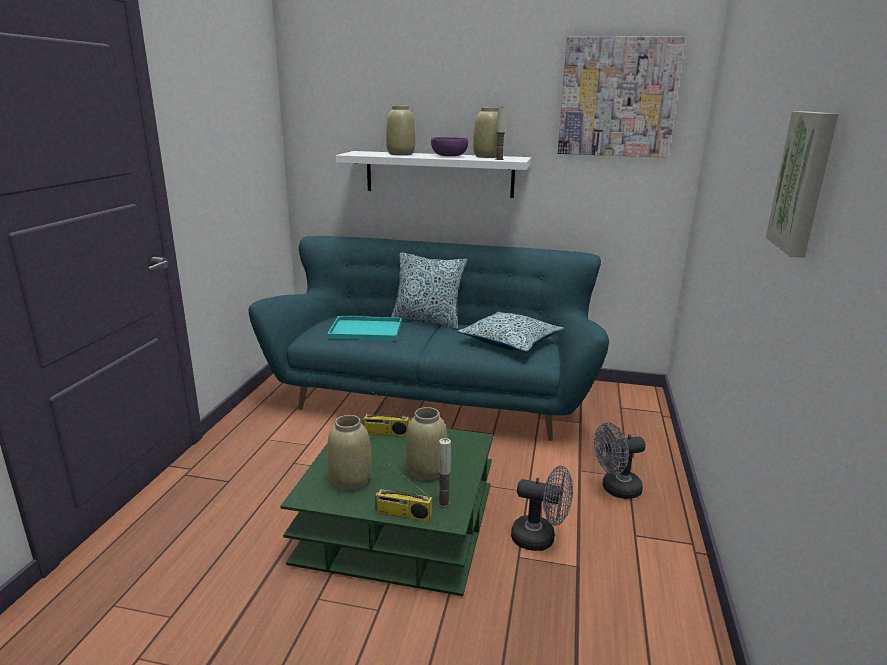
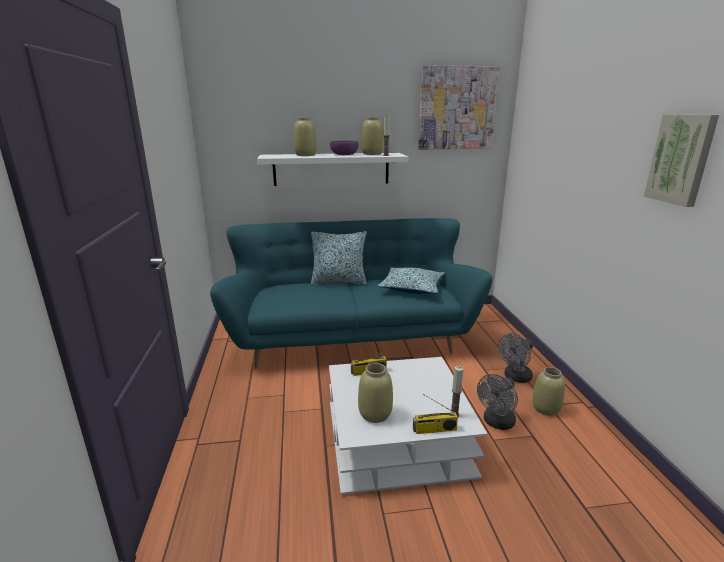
camera: 20 degrees left, 0 degrees up
green coffee table [280,418,493,596] -> white coffee table [329,357,487,495]
turquoise tray [327,316,402,341] -> none
beige vase [405,407,448,480] -> beige vase moved to [532,367,565,416]
grey fan [511,466,573,551] -> grey fan turned 135 degrees clockwise [477,374,518,430]

